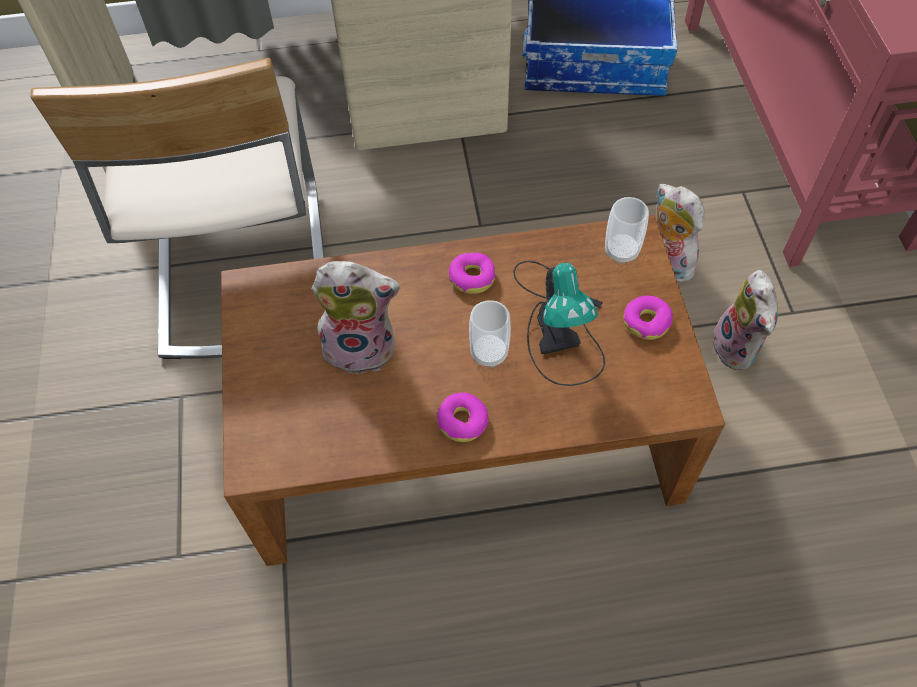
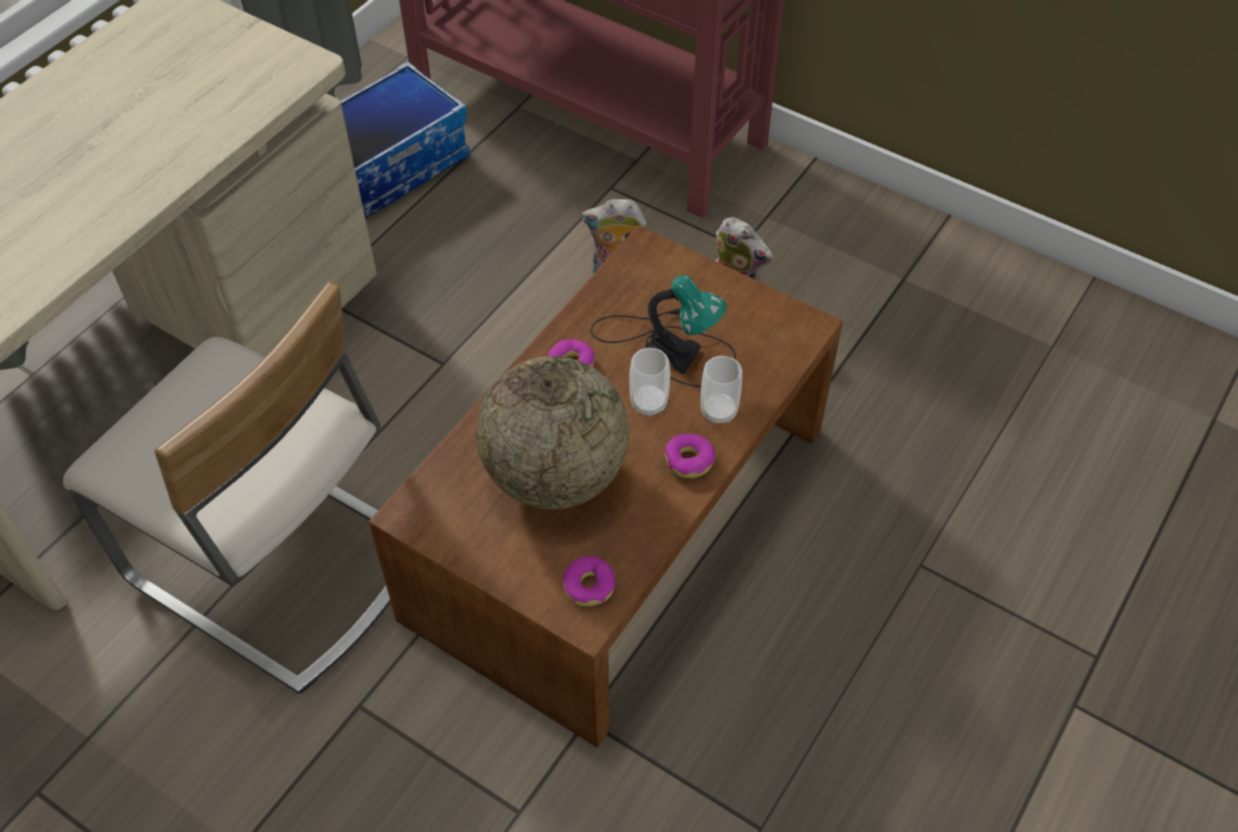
camera: 50 degrees left, 5 degrees down
plush toy [312,261,400,374] -> globe [476,356,629,509]
cup [605,197,649,264] -> cup moved to [701,356,742,424]
donut [624,295,673,340] -> donut moved to [562,556,615,606]

